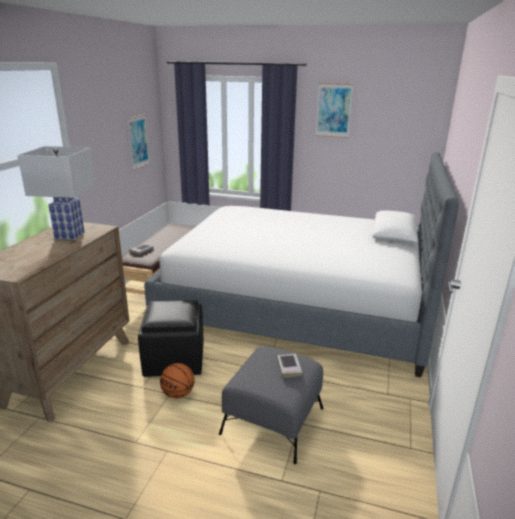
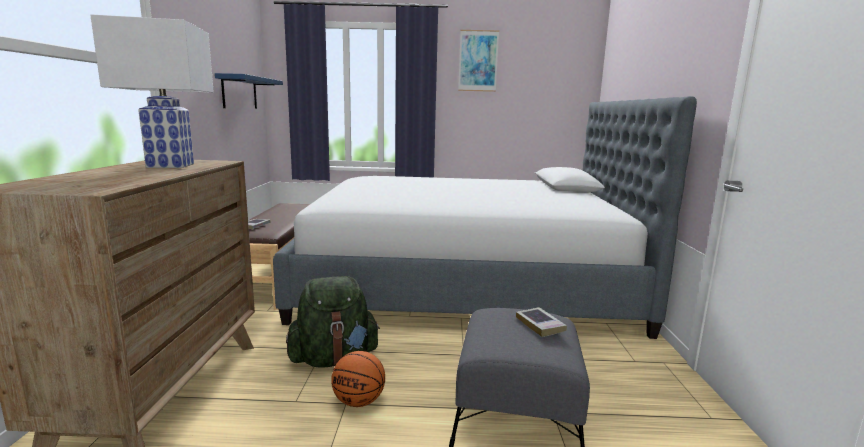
camera: 15 degrees left, 10 degrees down
picture [127,115,150,170] -> blue shelf [215,73,283,109]
black ottoman [138,300,203,377] -> green backpack [286,276,380,367]

